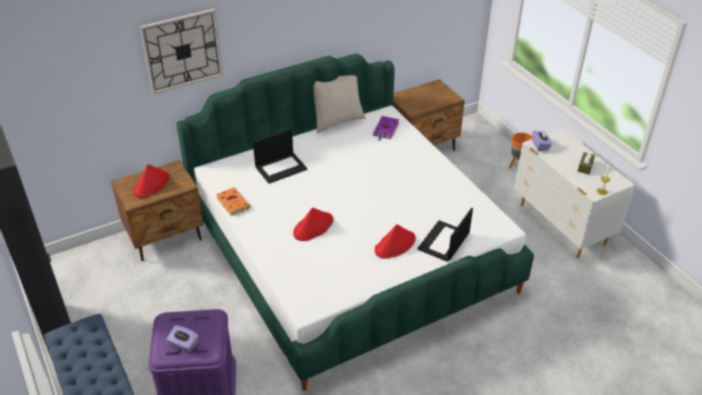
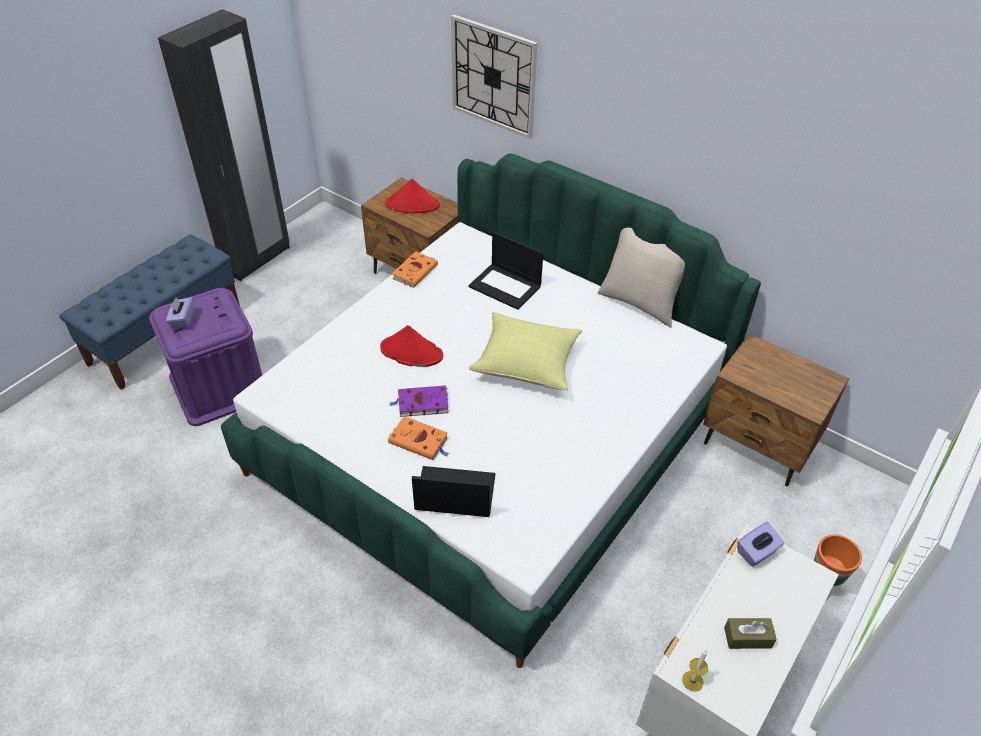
camera: 65 degrees right, 5 degrees up
purple book [373,116,399,141] -> purple book moved to [390,385,449,417]
red hat [375,224,416,259] -> orange book [388,416,449,460]
none -> yellow pillow [469,312,582,391]

